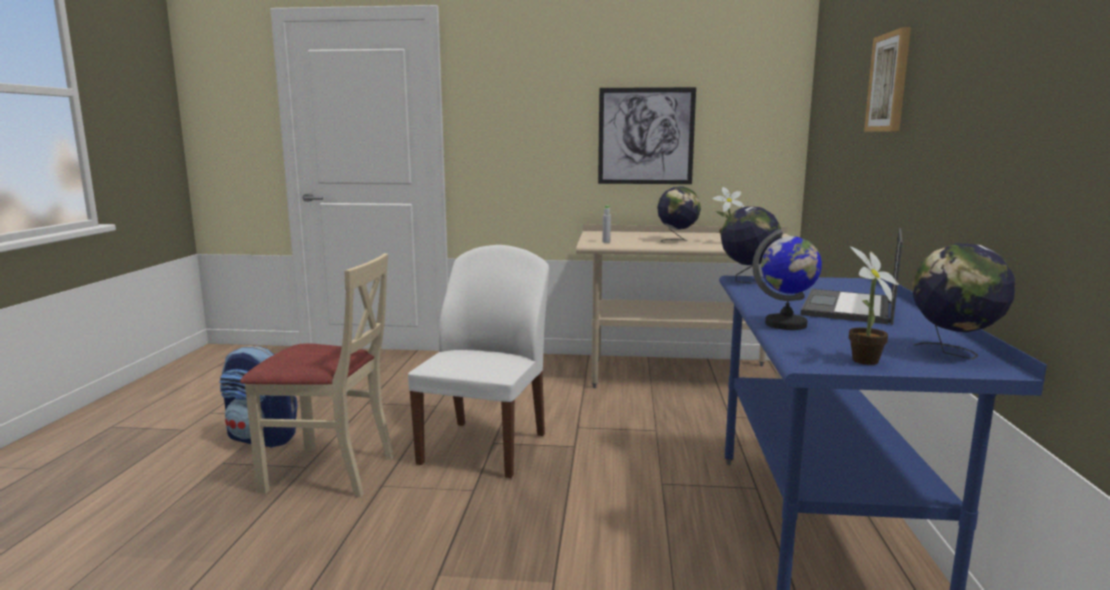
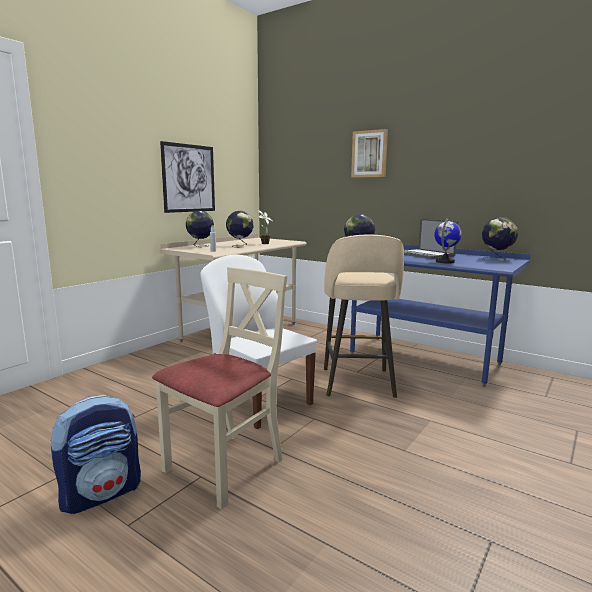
camera: 60 degrees left, 0 degrees up
potted plant [849,247,899,365] -> none
none -> globe [186,211,214,247]
none -> beige stool [324,235,404,398]

